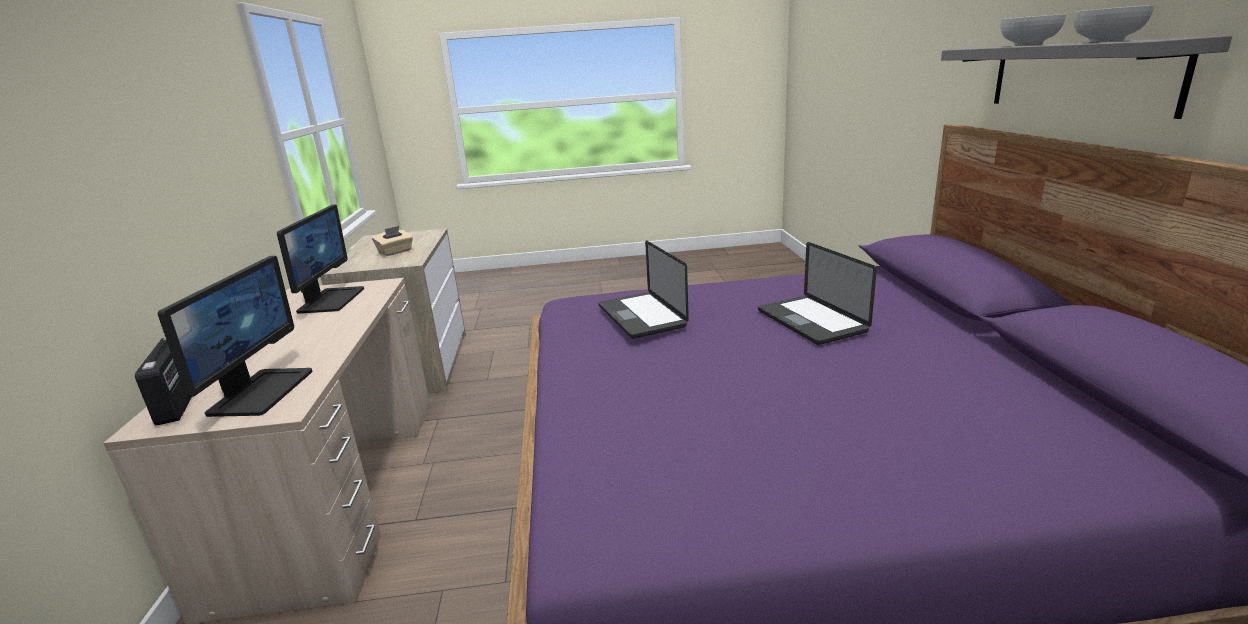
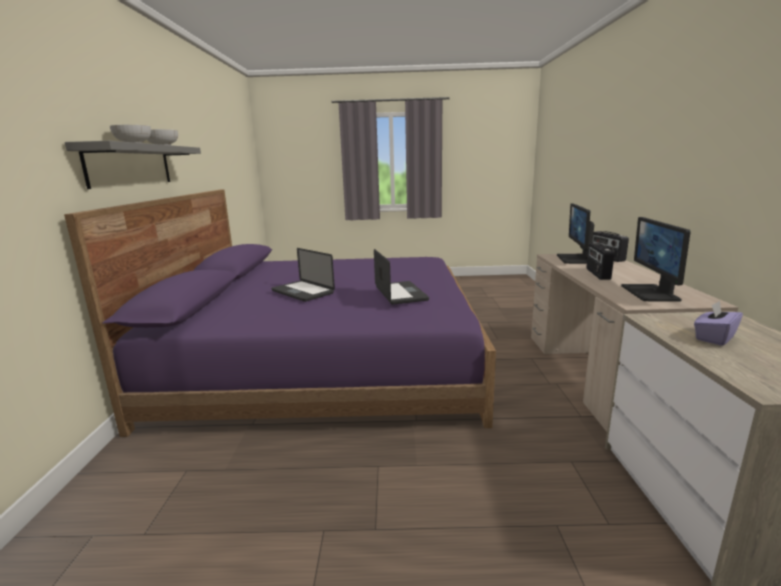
camera: 175 degrees left, 5 degrees down
beige tissue box [372,226,413,256] -> purple tissue box [694,300,743,346]
laptop [758,242,877,345] -> laptop turned 150 degrees clockwise [271,248,335,302]
none -> radio [587,243,614,280]

